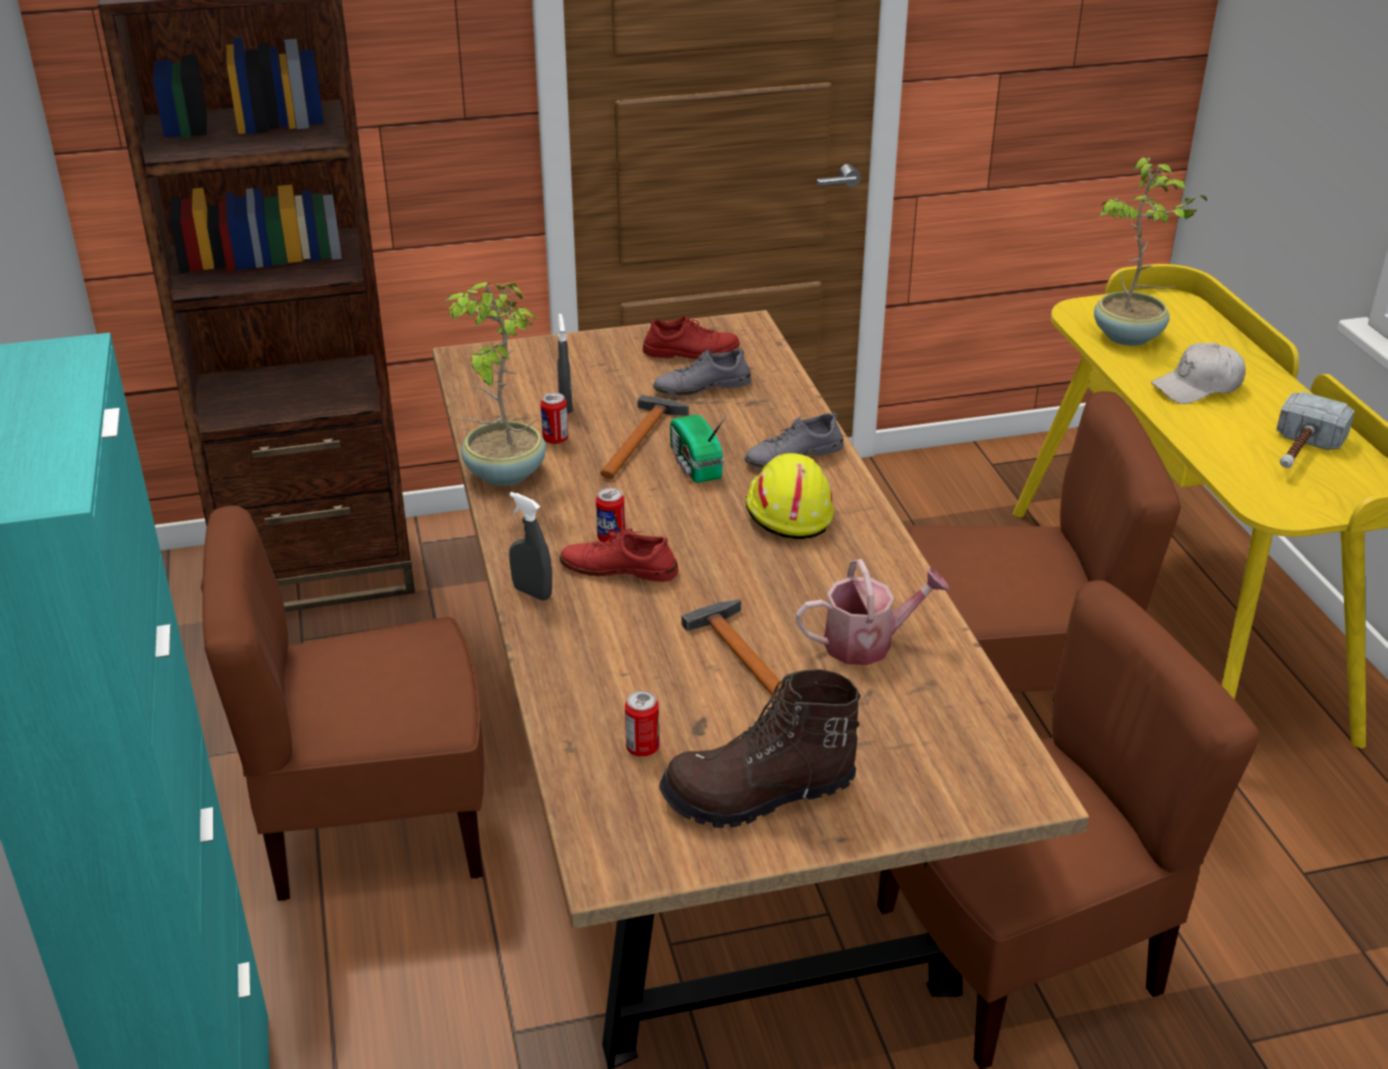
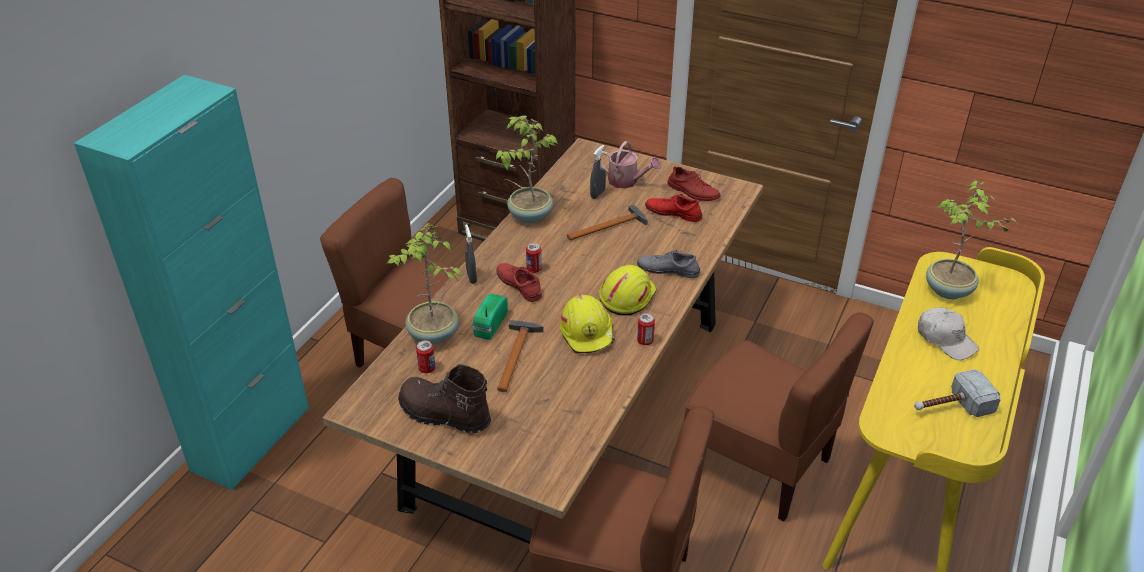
camera: 40 degrees right, 5 degrees up
can [540,392,568,444] -> can moved to [637,313,655,345]
grey shoe [653,348,751,396] -> red shoe [645,194,702,222]
radio [670,414,726,483] -> radio moved to [472,294,508,340]
watering can [796,559,949,665] -> watering can moved to [600,141,661,189]
white cap [1151,342,1246,404] -> white cap turned 150 degrees counterclockwise [918,307,979,360]
none -> potted plant [386,223,462,345]
none -> yellow hard hat [560,294,615,354]

